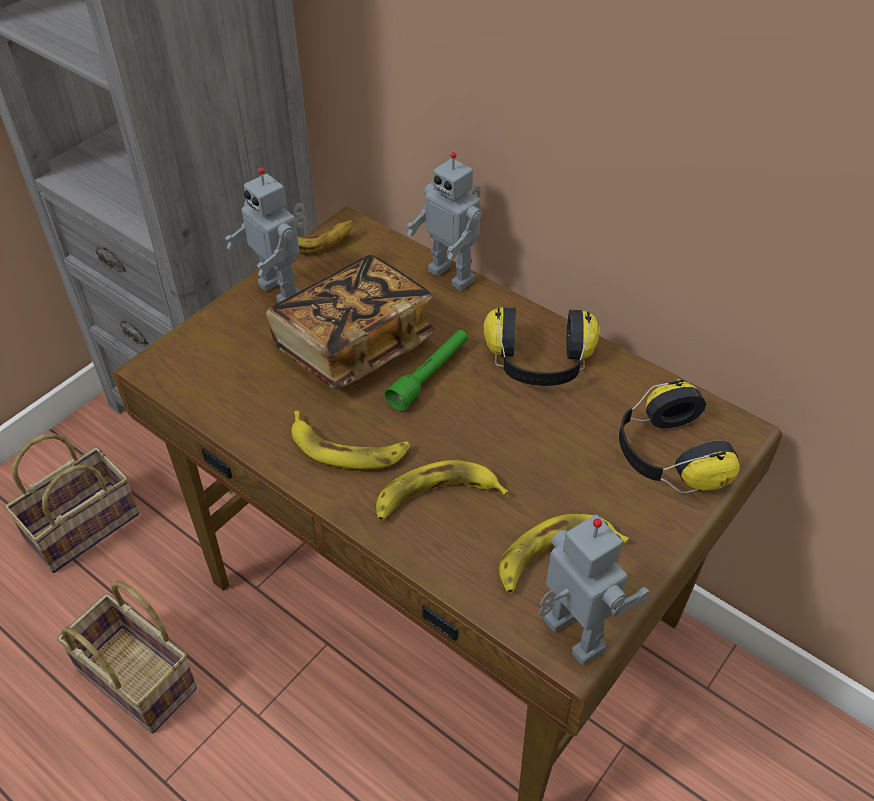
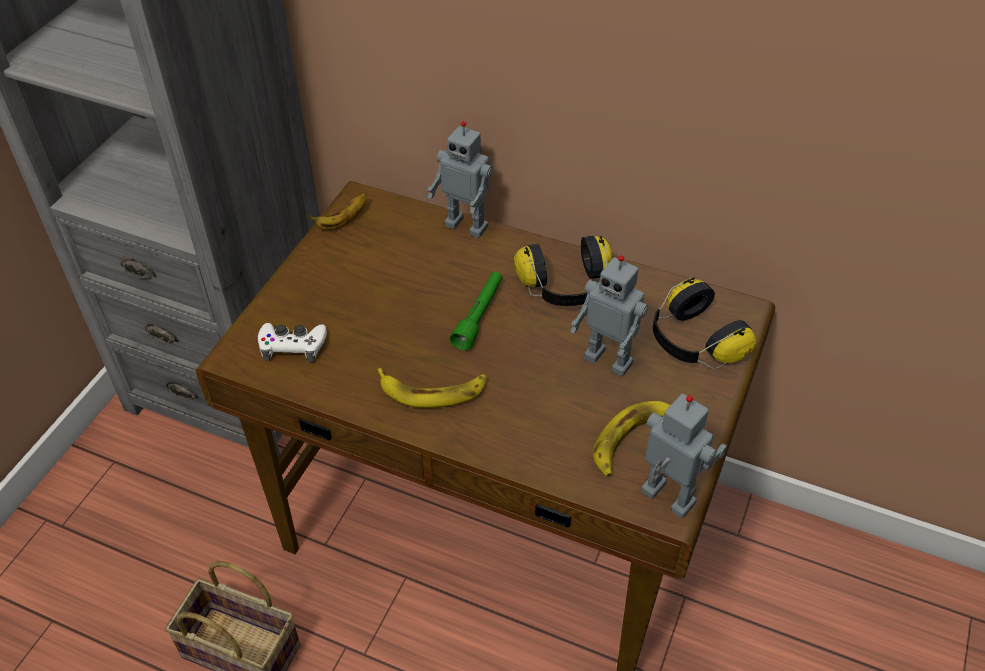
camera: 15 degrees left, 0 degrees up
basket [4,433,140,573] -> none
toy robot [225,167,306,303] -> toy robot moved to [570,255,648,376]
book [266,255,435,389] -> none
banana [376,460,509,520] -> none
none -> white game controller [258,323,327,362]

